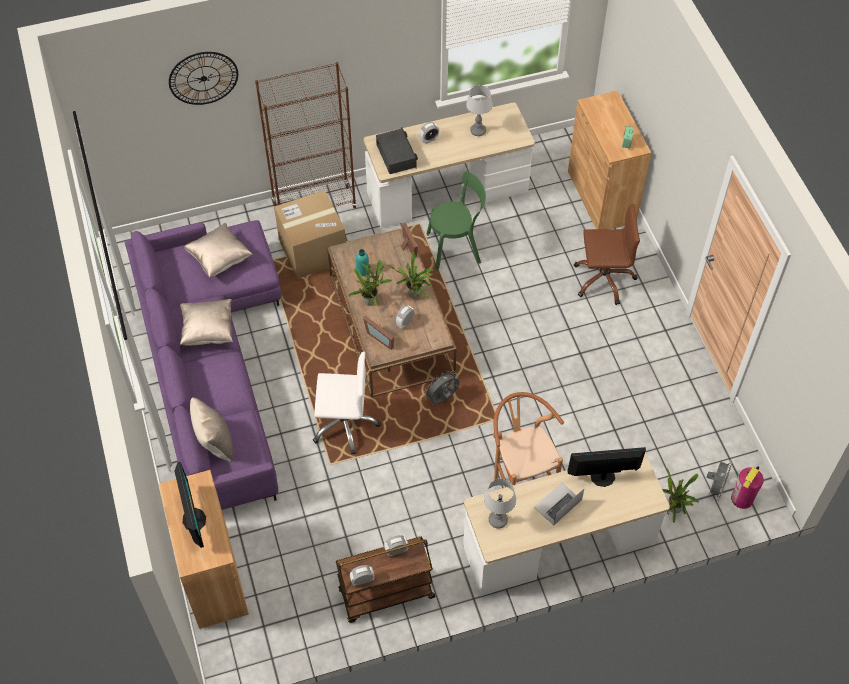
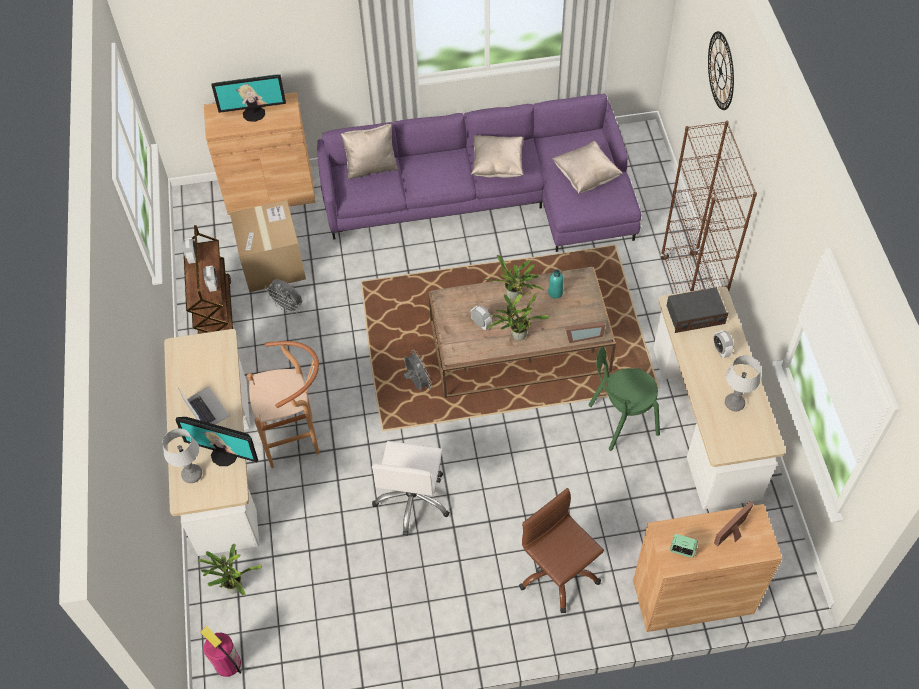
camera: 100 degrees right, 0 degrees up
cardboard box [274,190,346,279] -> cardboard box moved to [230,200,306,292]
white office chair [313,352,381,455] -> white office chair moved to [372,441,450,536]
picture frame [363,315,394,350] -> picture frame moved to [714,501,754,547]
green chair [427,171,486,270] -> green chair turned 75 degrees clockwise [589,346,660,451]
table lamp [484,479,517,528] -> table lamp moved to [162,428,202,483]
monitor [567,447,646,487] -> monitor turned 105 degrees clockwise [175,417,258,466]
brown office chair [574,204,640,305] -> brown office chair turned 135 degrees clockwise [519,488,604,613]
grey fan [707,460,732,501] -> grey fan moved to [264,279,302,314]

